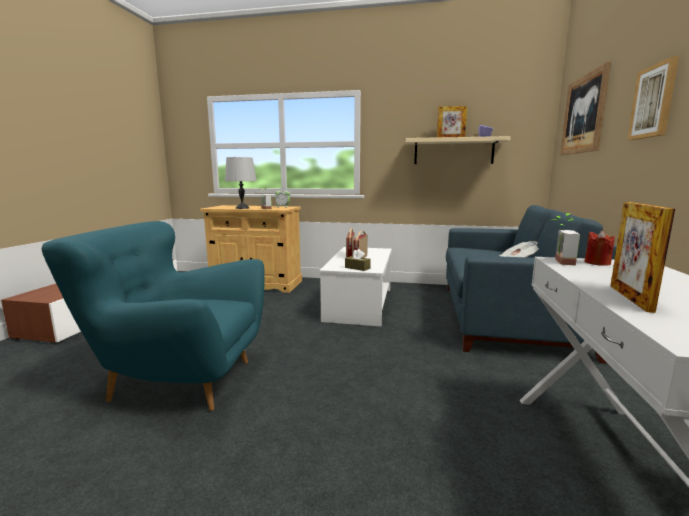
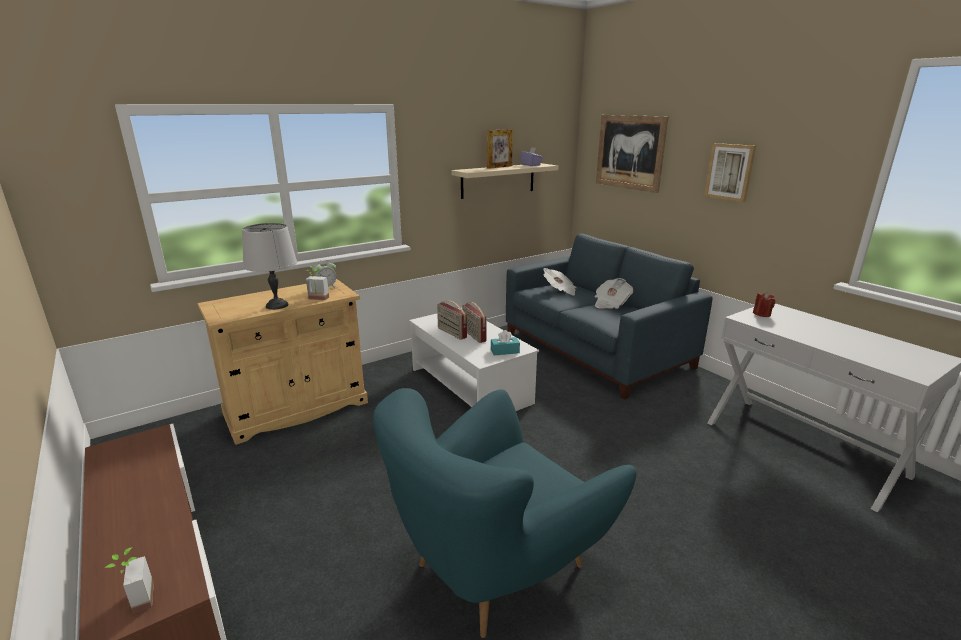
camera: 45 degrees left, 10 degrees up
brown tissue box [345,249,371,271] -> turquoise tissue box [491,330,520,355]
potted plant [551,213,580,265] -> potted plant moved to [105,548,154,614]
picture frame [610,202,675,313] -> none
none -> newspaper [543,268,576,296]

